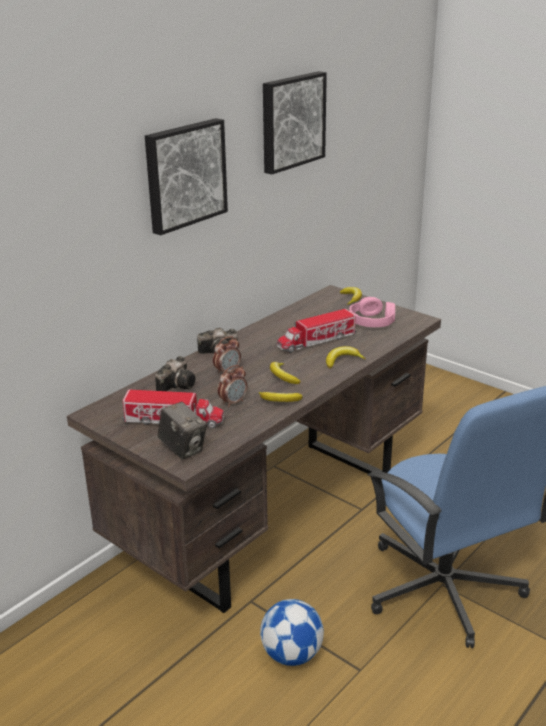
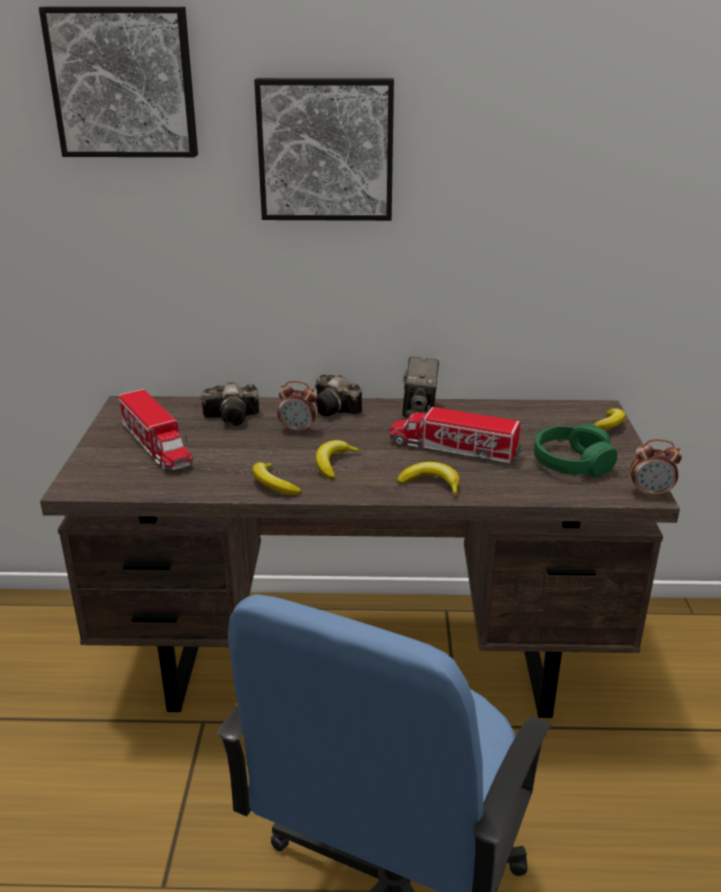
camera: 50 degrees right, 0 degrees up
camera [157,402,207,460] -> camera moved to [402,357,439,417]
alarm clock [218,365,247,408] -> alarm clock moved to [631,439,682,498]
football [260,599,324,666] -> none
picture [263,71,327,174] -> picture moved to [39,7,198,157]
pink headphones [349,297,395,327] -> green headphones [534,424,618,477]

